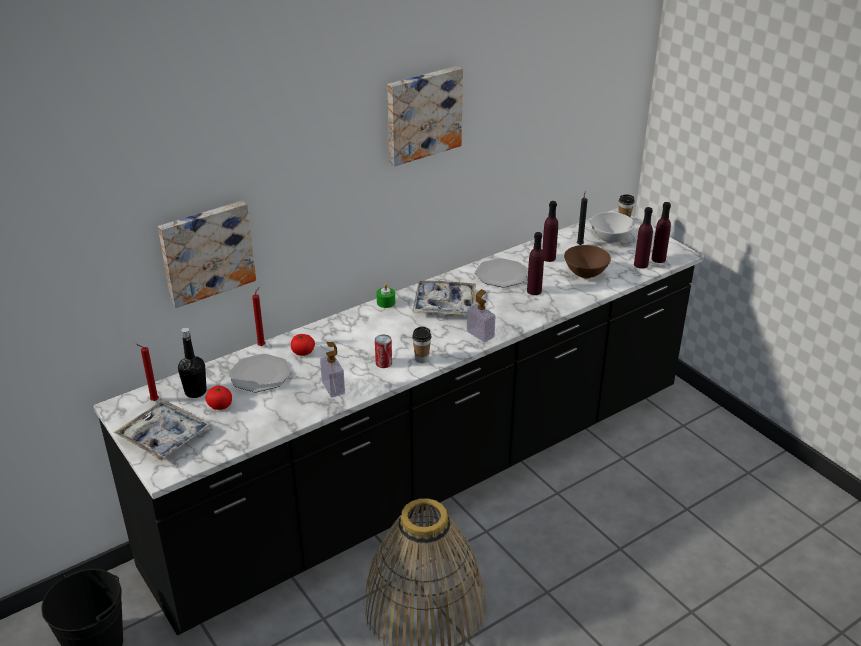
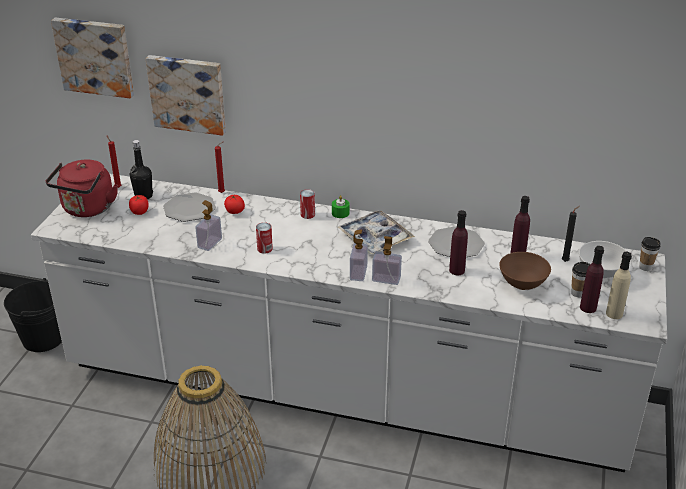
camera: 50 degrees right, 0 degrees up
black counter [93,208,704,636] -> white counter [31,174,667,472]
tray [114,400,211,461] -> red kettle [46,159,118,217]
picture [388,66,463,166] -> picture moved to [51,18,134,98]
cup [412,327,431,363] -> cup moved to [571,262,590,297]
purple bottle [652,202,671,263] -> beige bottle [606,252,632,319]
none -> can [300,189,315,219]
none -> soap dispenser [372,236,402,285]

